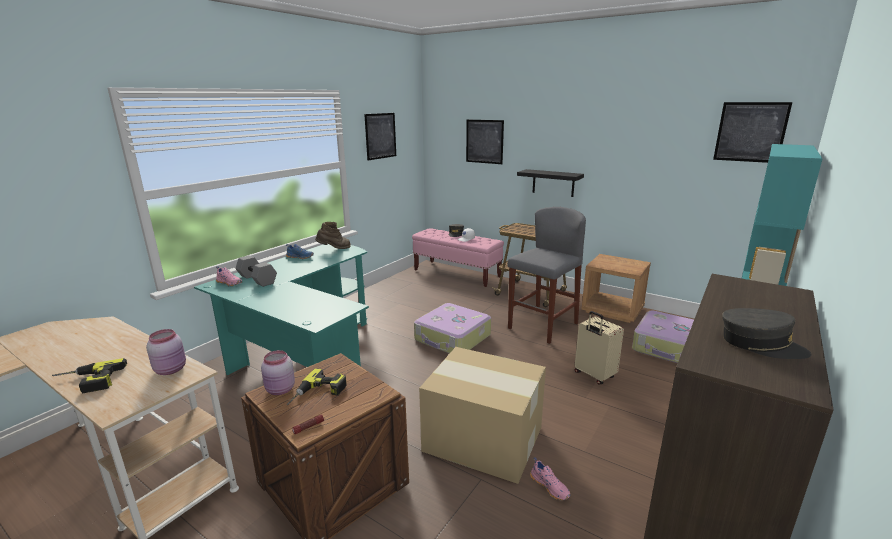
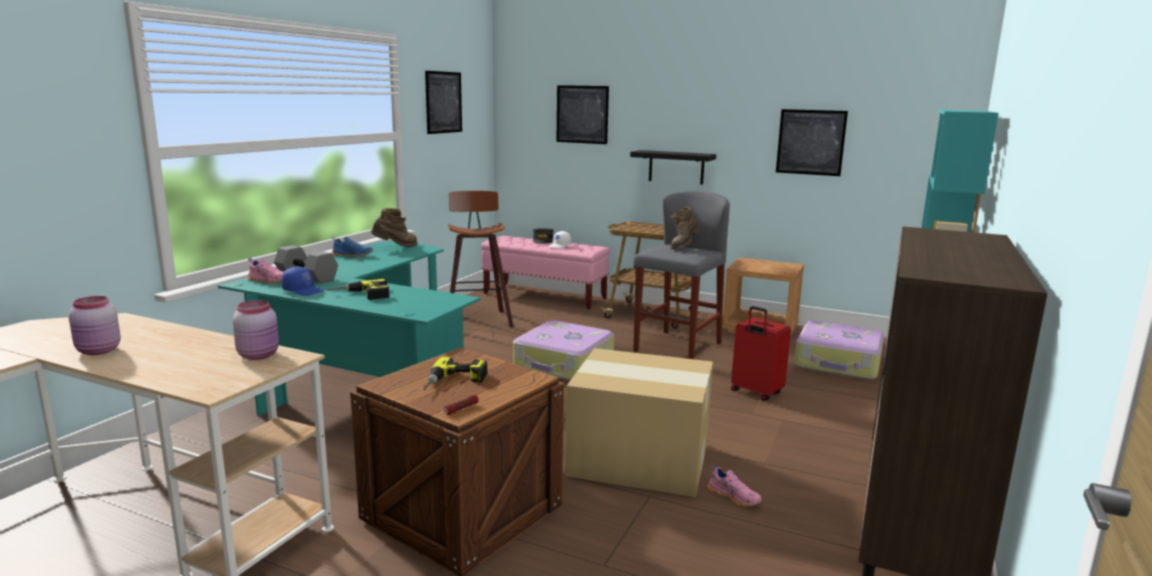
camera: 10 degrees left, 5 degrees down
power drill [52,358,127,393] -> power drill moved to [326,279,389,300]
pink jar [261,350,295,395] -> pink jar moved to [69,296,121,355]
beige suitcase [575,311,624,384] -> red suitcase [731,306,791,401]
picture [713,102,792,163] -> picture moved to [776,109,848,176]
grey cap [722,308,812,359] -> none
none -> blue cap [281,267,324,296]
none -> stool [448,191,513,327]
none -> brown boot [670,206,701,250]

